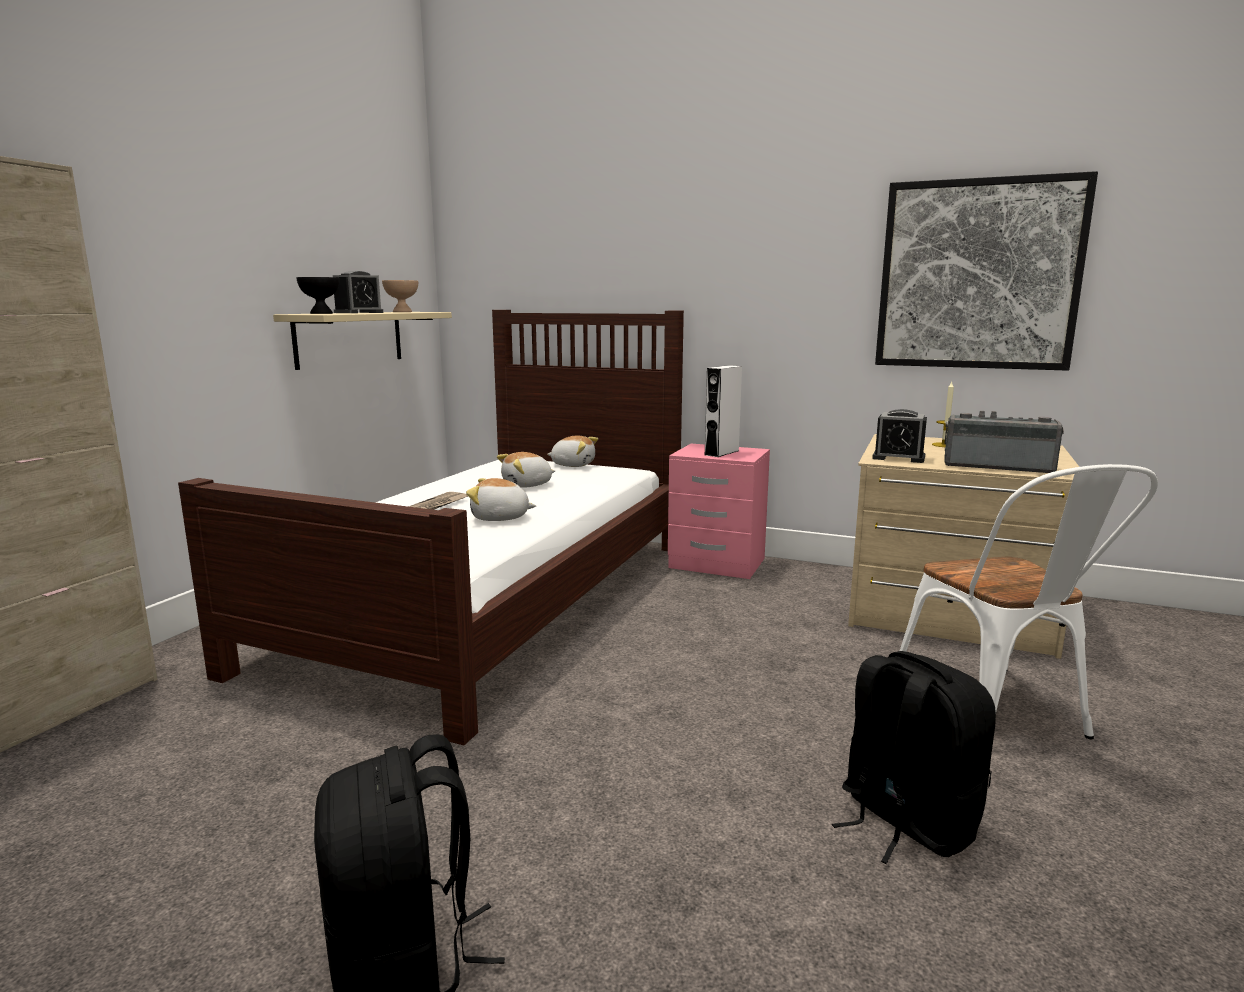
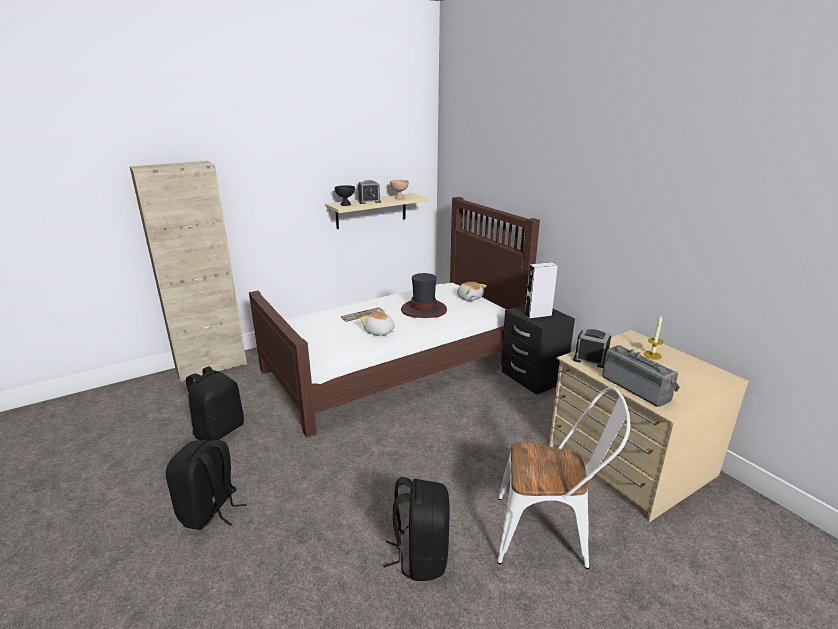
camera: 35 degrees right, 10 degrees up
plush toy [497,452,555,488] -> hat [401,273,447,318]
pink nightstand [668,444,770,579] -> black nightstand [501,304,575,395]
alarm clock [872,409,927,463] -> alarm clock turned 150 degrees clockwise [573,328,611,368]
picture [875,171,1098,371] -> none
white chair [900,464,1158,739] -> white chair turned 105 degrees counterclockwise [497,387,630,569]
none -> black backpack [186,366,244,440]

